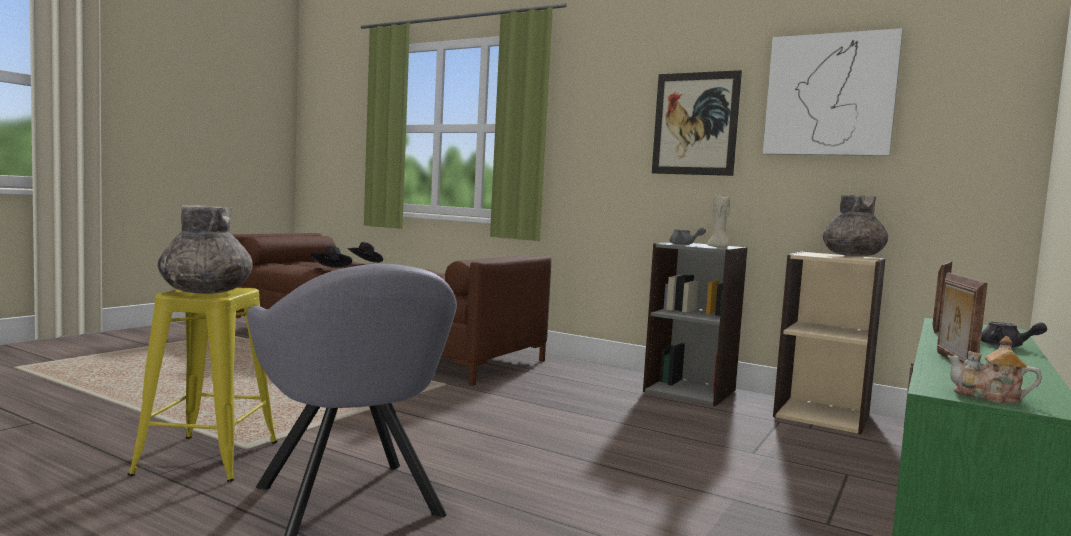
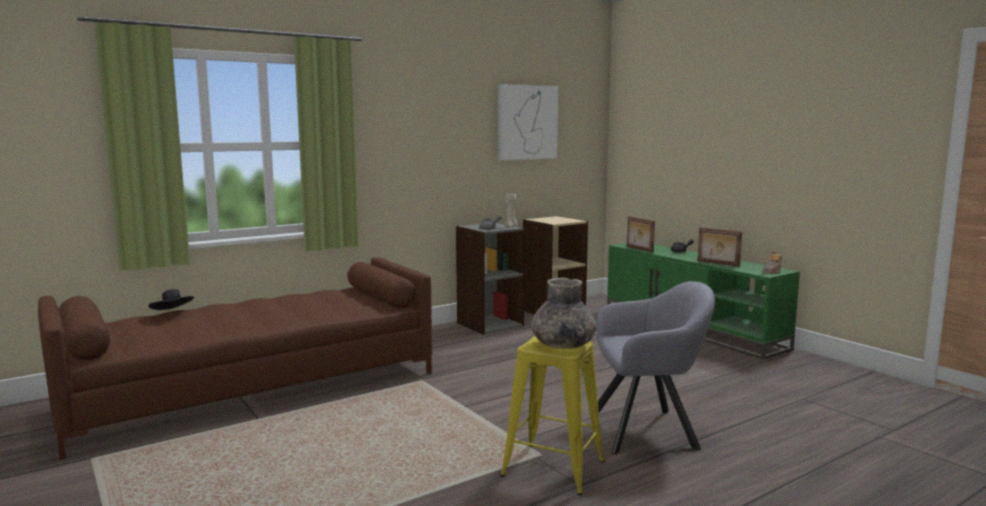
camera: 65 degrees left, 5 degrees up
black hat [311,246,352,268] -> none
picture [652,70,742,176] -> none
grey vase [823,195,888,257] -> none

